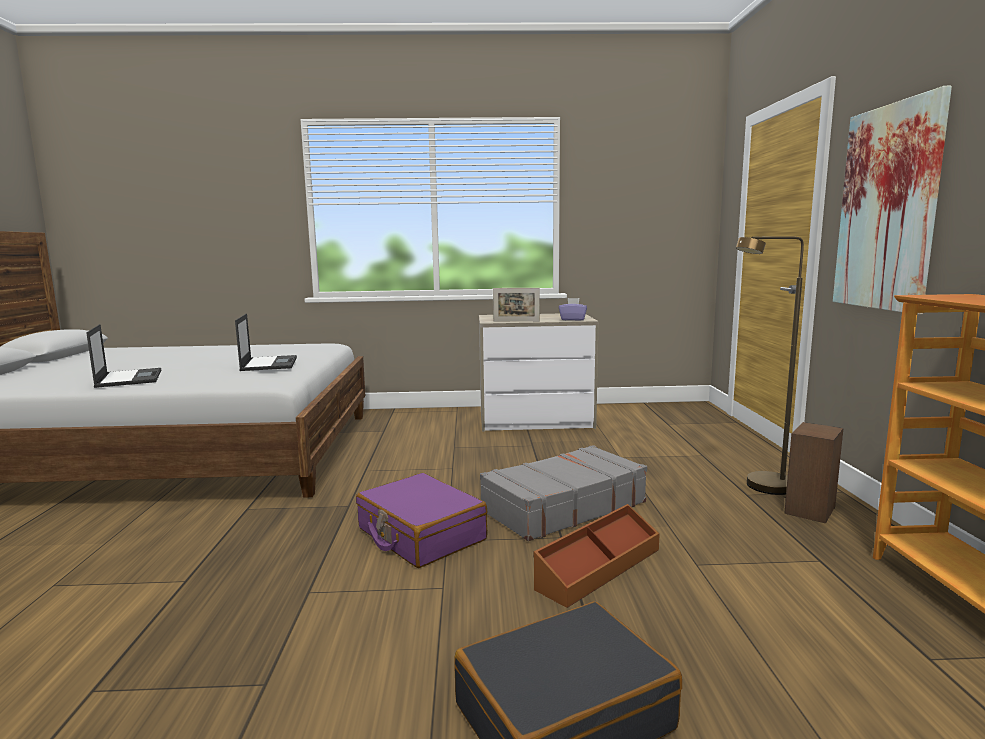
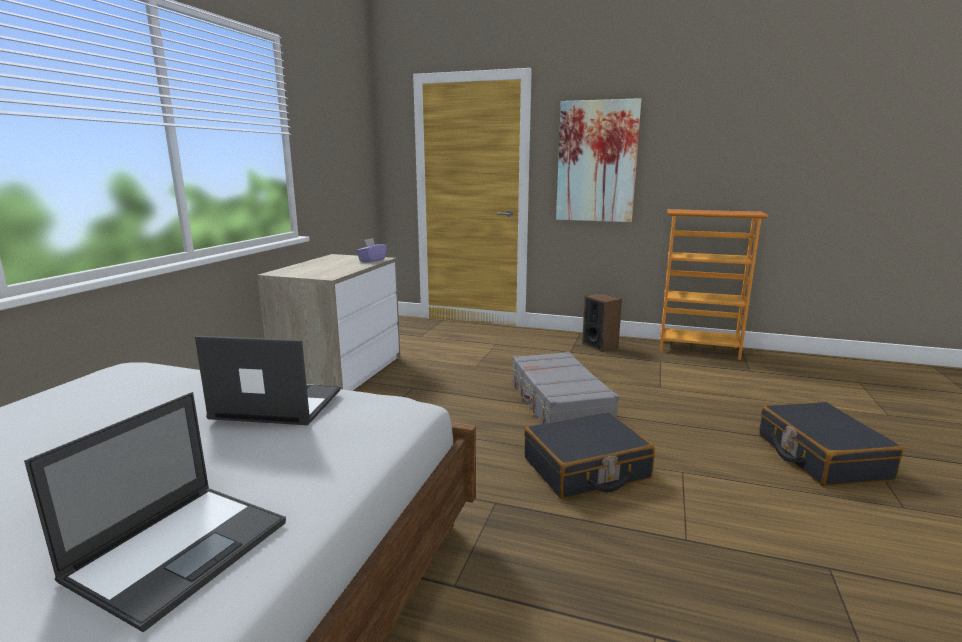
camera: 70 degrees left, 5 degrees up
laptop [86,324,161,388] -> laptop turned 120 degrees clockwise [24,392,286,632]
purple suitcase [356,473,487,568] -> black suitcase [524,412,655,499]
picture frame [493,288,540,322] -> none
brown storage box [533,504,660,608] -> none
brown floor lamp [736,236,804,495] -> none

